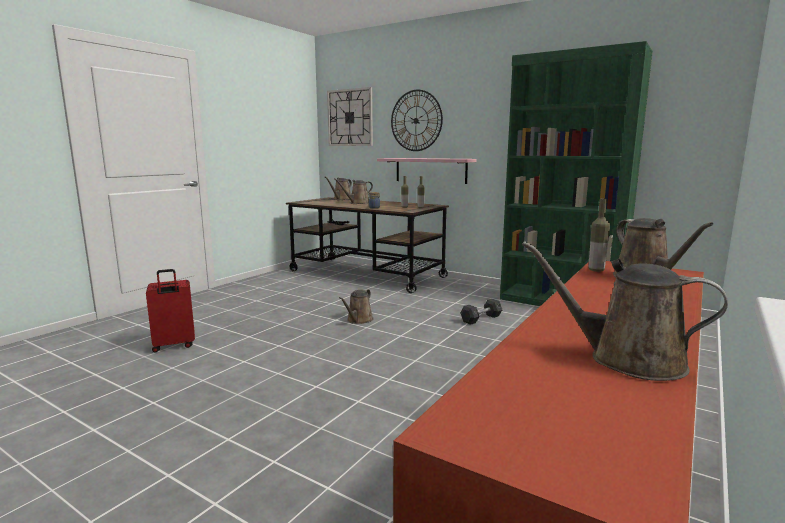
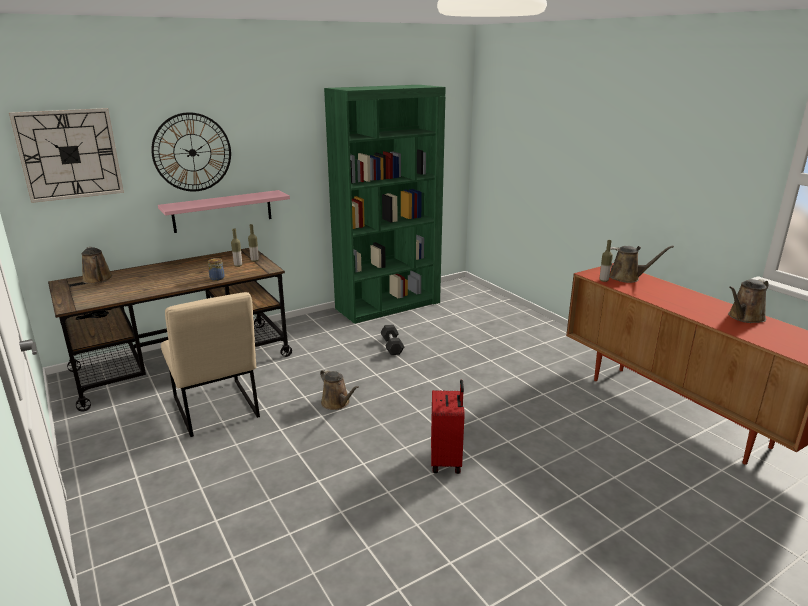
camera: 65 degrees left, 10 degrees up
red suitcase [146,269,195,352] -> red suitcase moved to [431,380,465,474]
brown watering can [334,178,373,204] -> none
none -> beige chair [161,292,260,437]

